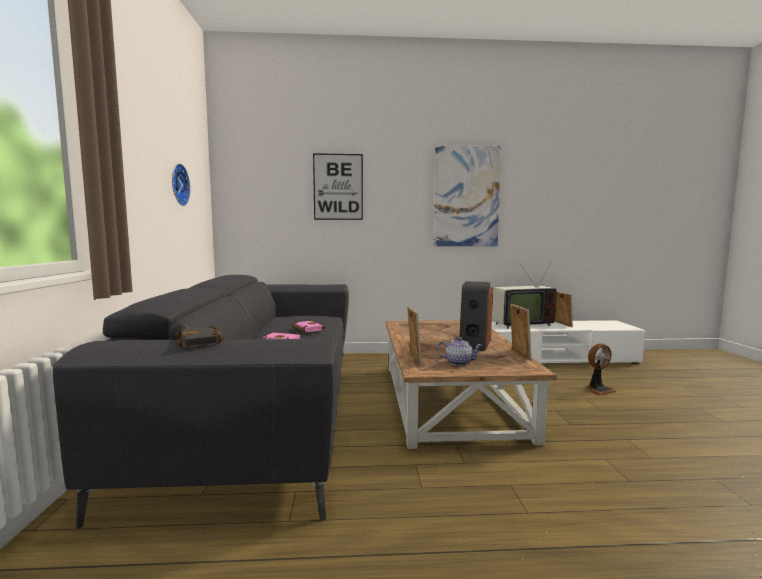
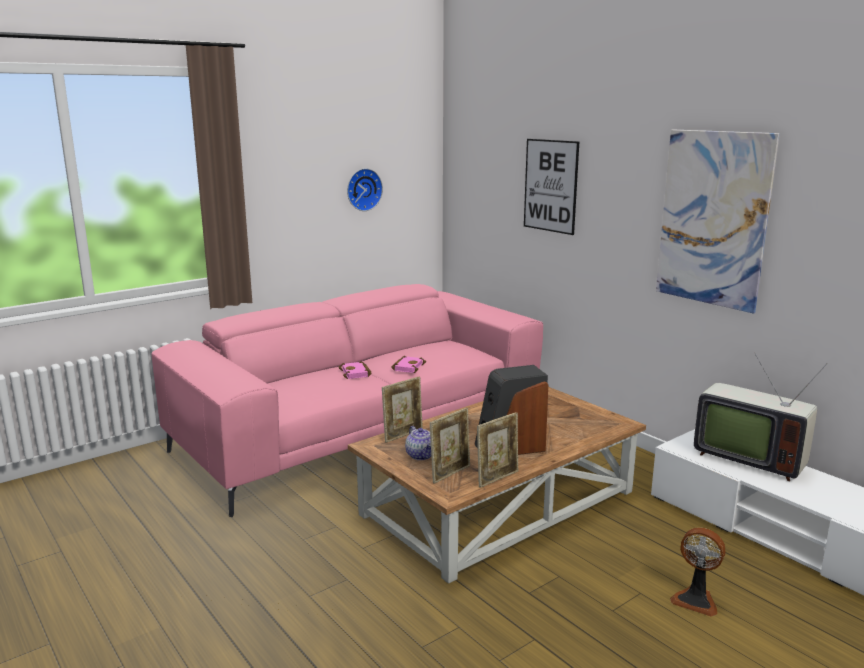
camera: 55 degrees right, 10 degrees up
grey sofa [52,275,349,529] -> pink sofa [152,284,543,517]
black book [175,325,224,348] -> none
picture frame [555,292,573,327] -> picture frame moved to [430,408,470,484]

